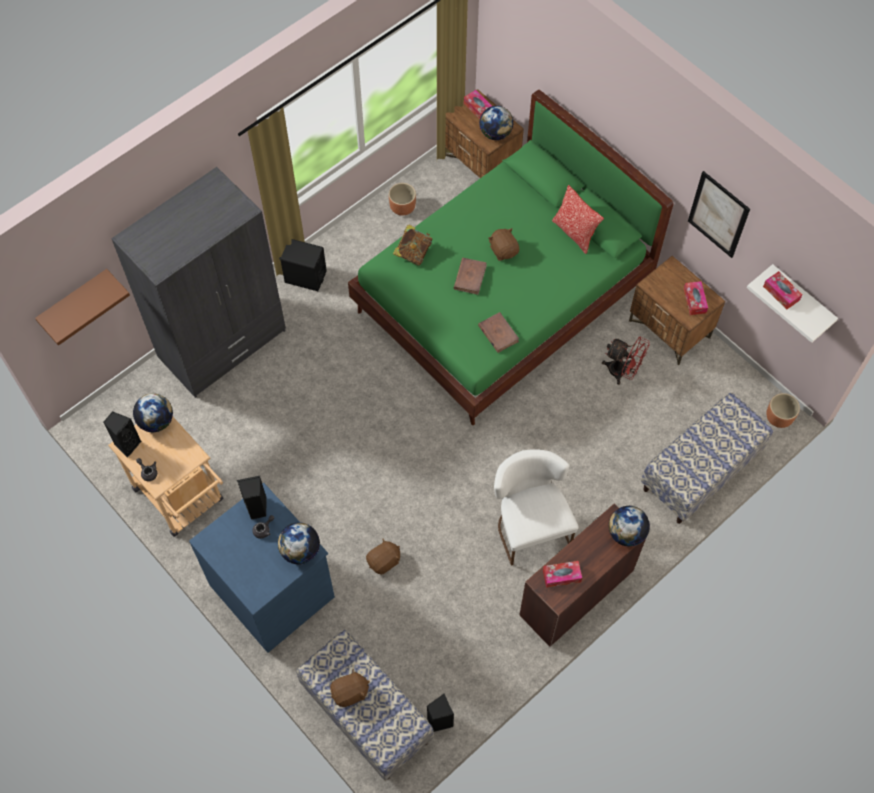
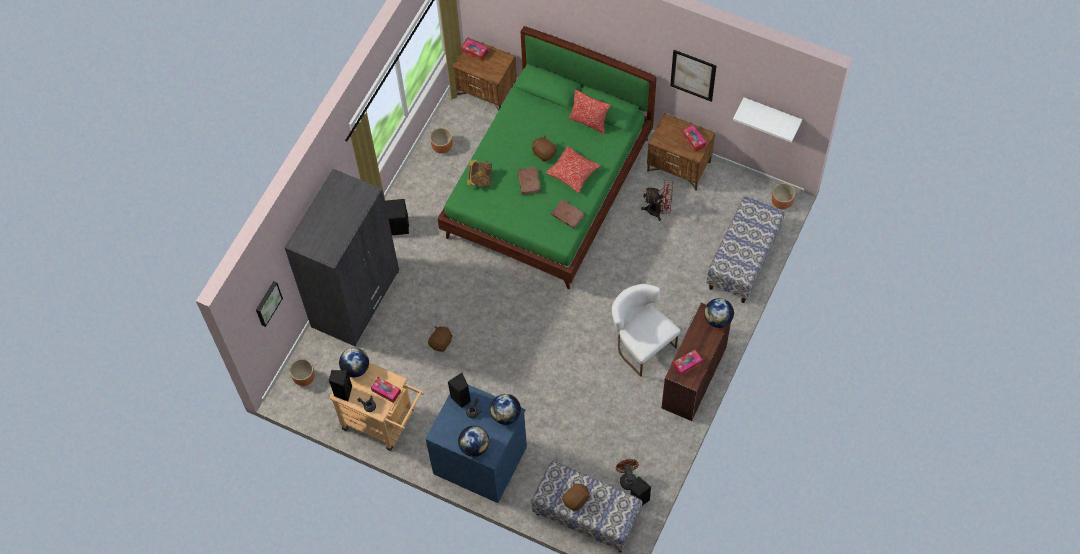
camera: 20 degrees left, 0 degrees up
brown shelf [35,269,130,346] -> picture [256,281,283,327]
brown plush toy [366,539,400,575] -> brown plush toy moved to [428,326,453,352]
globe [479,106,514,140] -> globe moved to [458,426,489,457]
tissue box [763,271,803,310] -> tissue box moved to [371,377,401,403]
none -> brown planter [290,359,315,386]
none -> pillow [545,146,601,193]
none -> brown fan [616,459,639,490]

